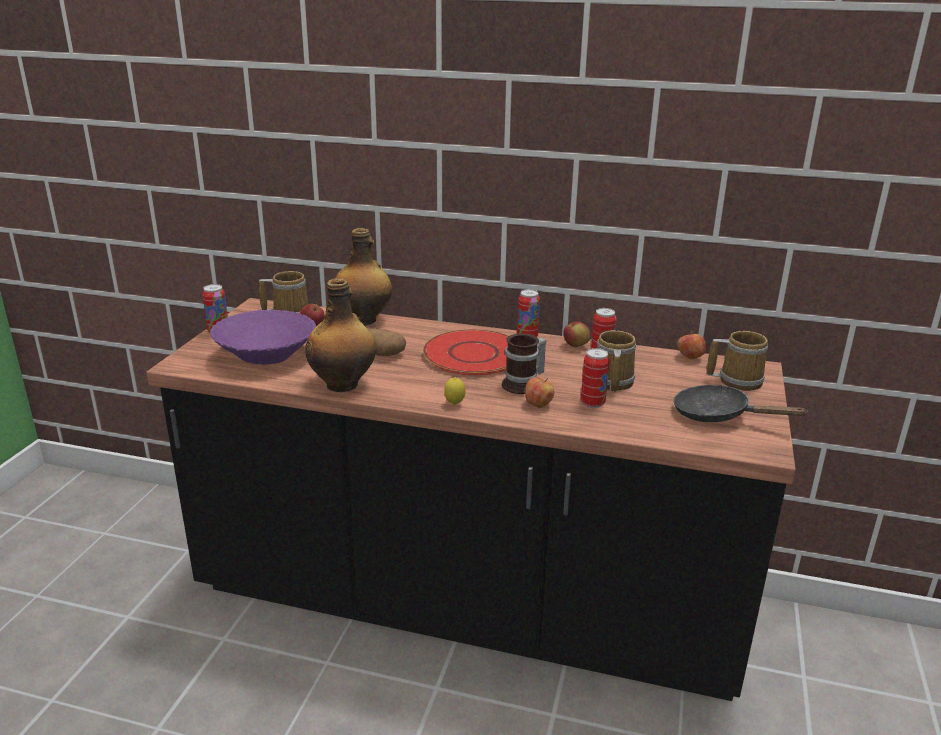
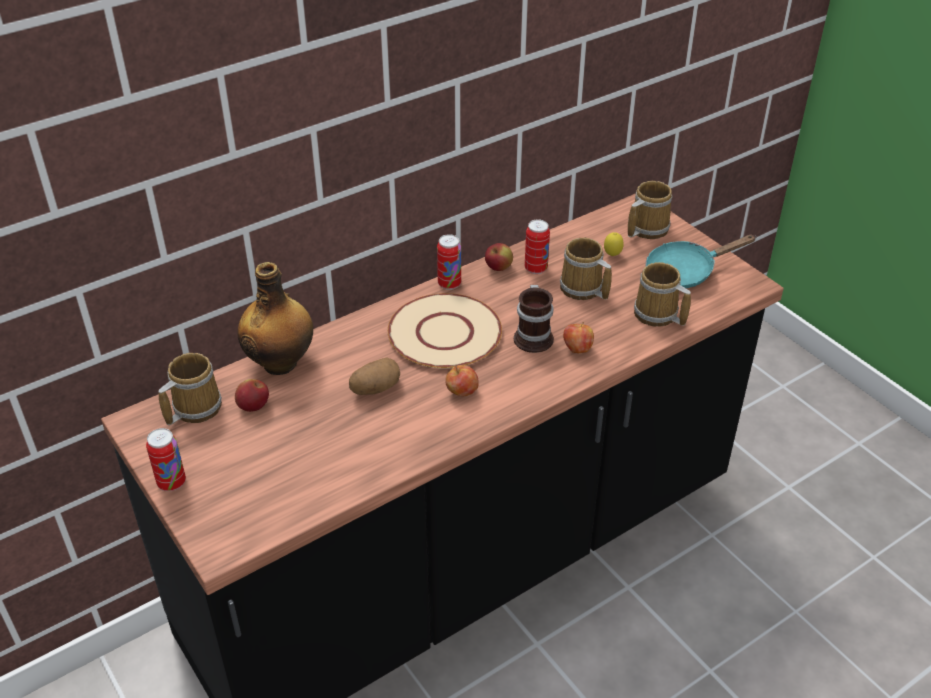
camera: 50 degrees left, 15 degrees up
purple bowl [210,310,316,365] -> none
bottle [305,278,376,392] -> none
red plate [423,329,508,375] -> beige plate [388,293,502,368]
lemon [444,377,466,405] -> lemon moved to [604,232,624,256]
can [581,348,609,408] -> none
black frying pan [673,385,807,422] -> turquoise frying pan [646,235,755,288]
apple [678,331,706,359] -> apple moved to [445,365,479,396]
none -> mug [634,262,691,327]

